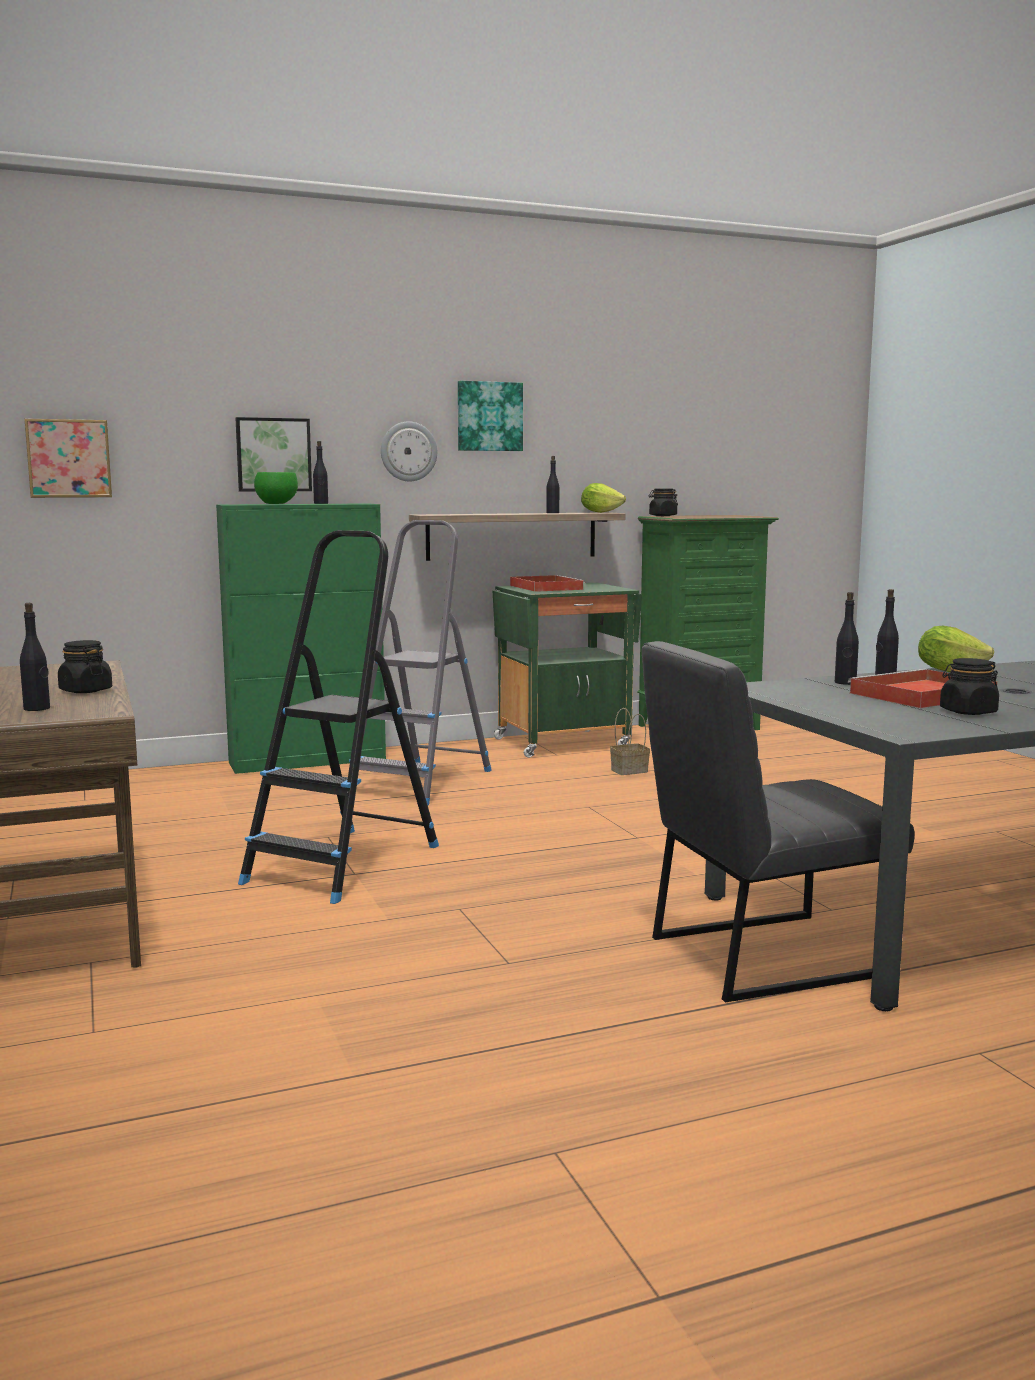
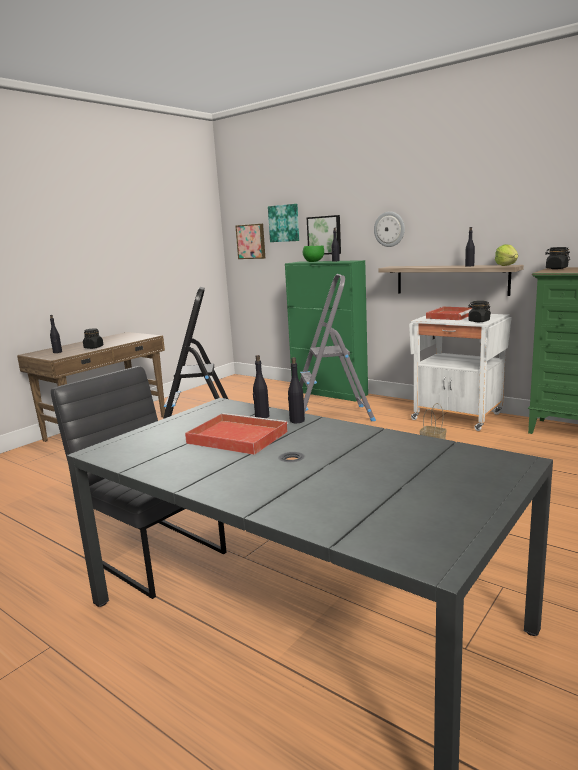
camera: 60 degrees right, 5 degrees up
picture [458,381,523,451] -> picture moved to [268,204,299,242]
green cart [492,583,642,758] -> white cart [409,314,512,431]
lettuce [918,626,994,672] -> none
black jar [940,658,999,715] -> black jar moved to [468,301,491,322]

